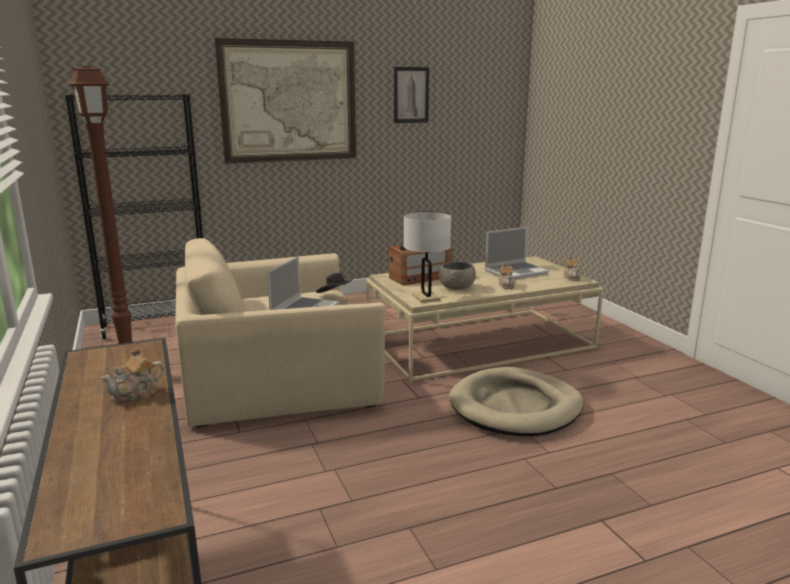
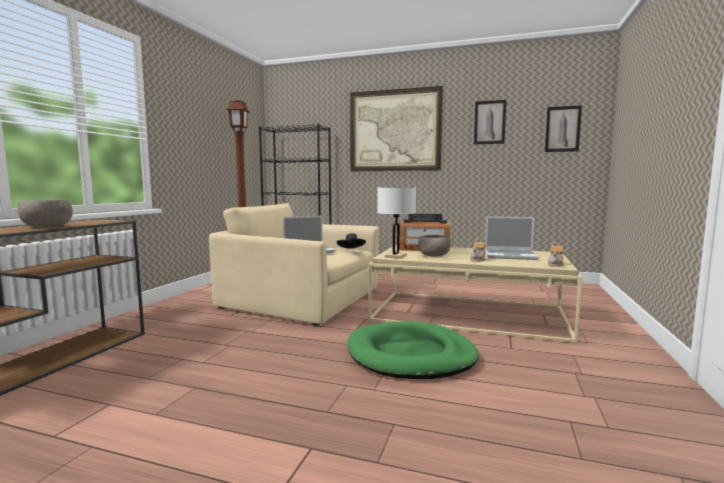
camera: 40 degrees right, 10 degrees down
teapot [101,347,164,403] -> grey bowl [18,200,73,227]
beige dog bed [449,367,583,436] -> green dog bed [347,321,479,379]
none -> picture [545,105,582,152]

